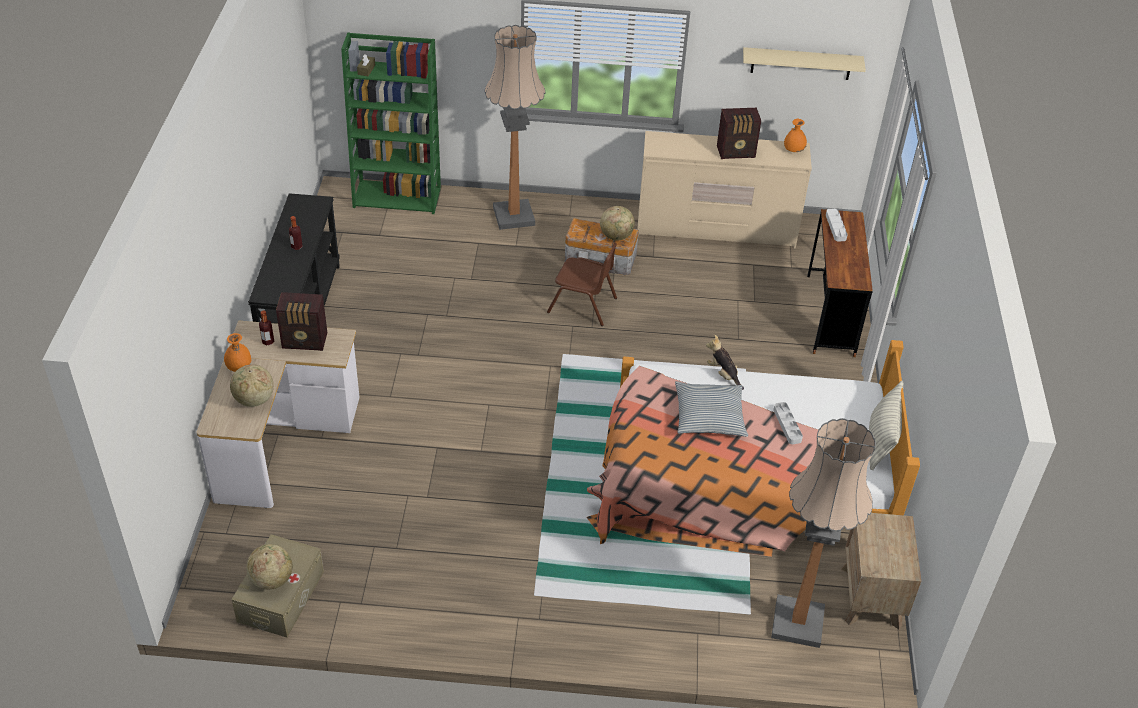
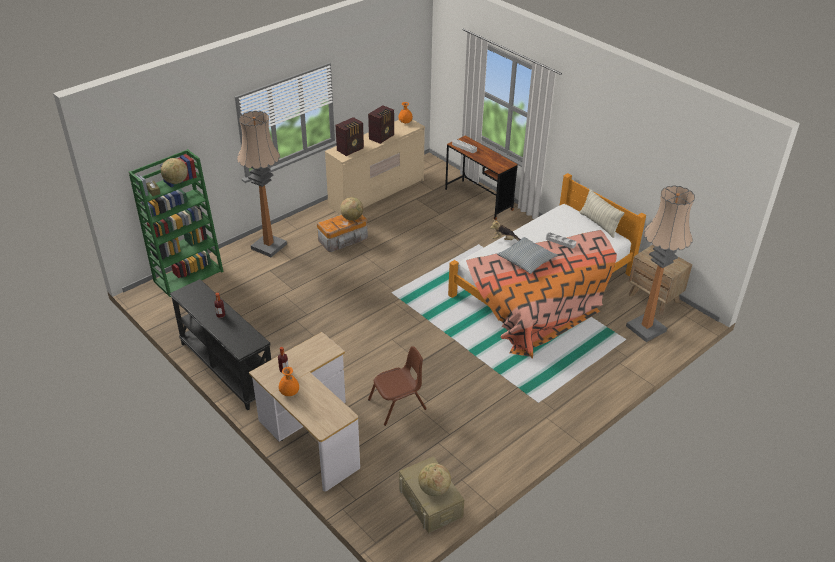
camera: 45 degrees left, 5 degrees down
globe [230,364,274,407] -> globe moved to [161,158,188,184]
radio [276,292,327,351] -> radio moved to [336,117,364,156]
brown chair [547,243,617,326] -> brown chair moved to [368,346,427,426]
beige shelf [743,47,866,80] -> none

